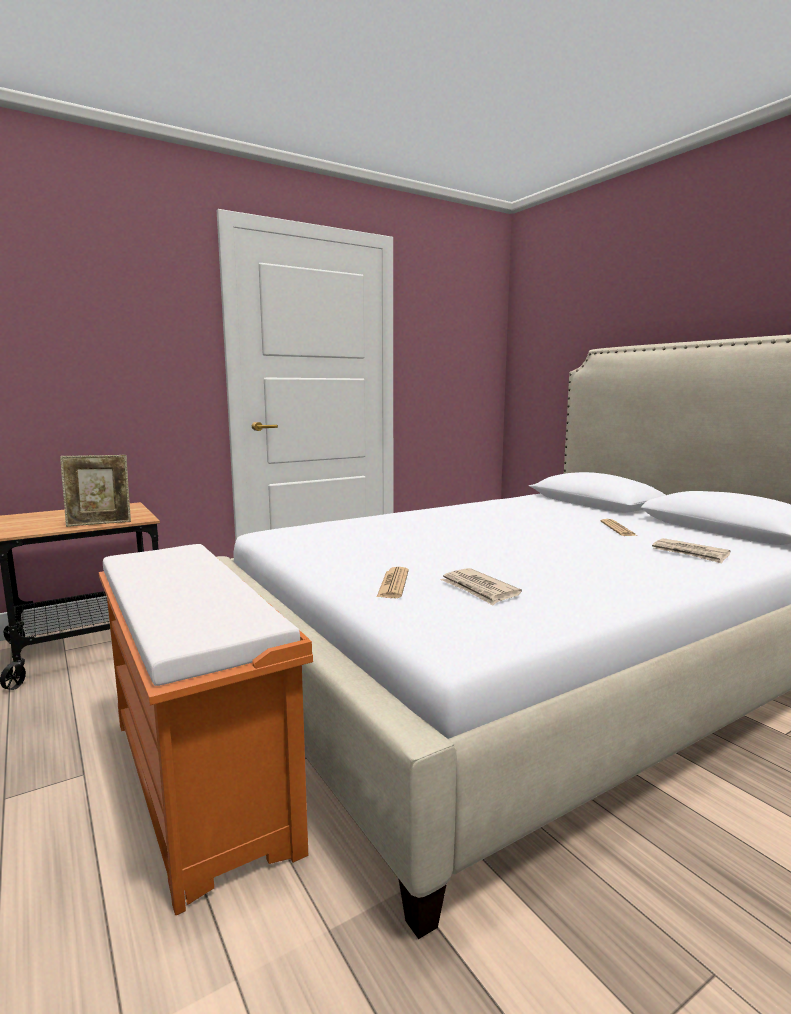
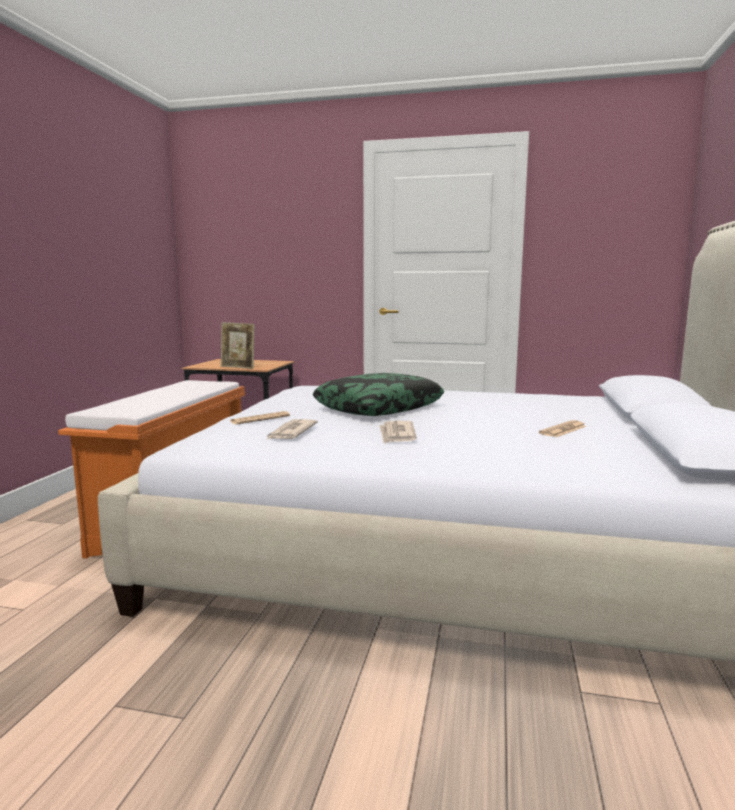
camera: 45 degrees right, 0 degrees up
newspaper [652,538,731,564] -> newspaper moved to [379,421,417,444]
none -> pillow [313,373,445,416]

